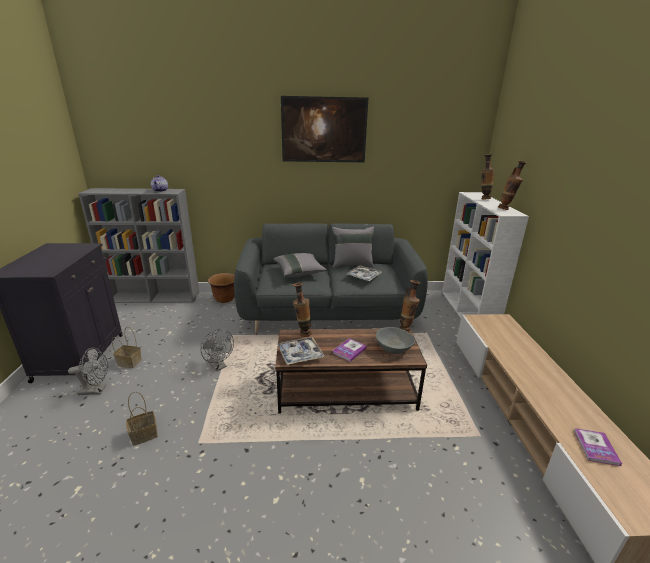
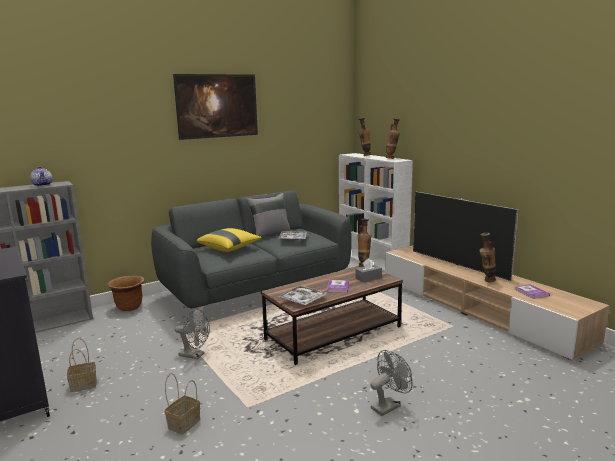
camera: 30 degrees left, 10 degrees down
grey fan [68,348,108,395] -> grey fan moved to [370,350,413,416]
grey pillow [274,253,327,277] -> yellow pillow [197,228,262,252]
vase [293,282,312,337] -> vase moved to [479,233,496,282]
grey bowl [376,327,415,354] -> grey tissue box [355,258,382,282]
none -> television [413,192,518,281]

